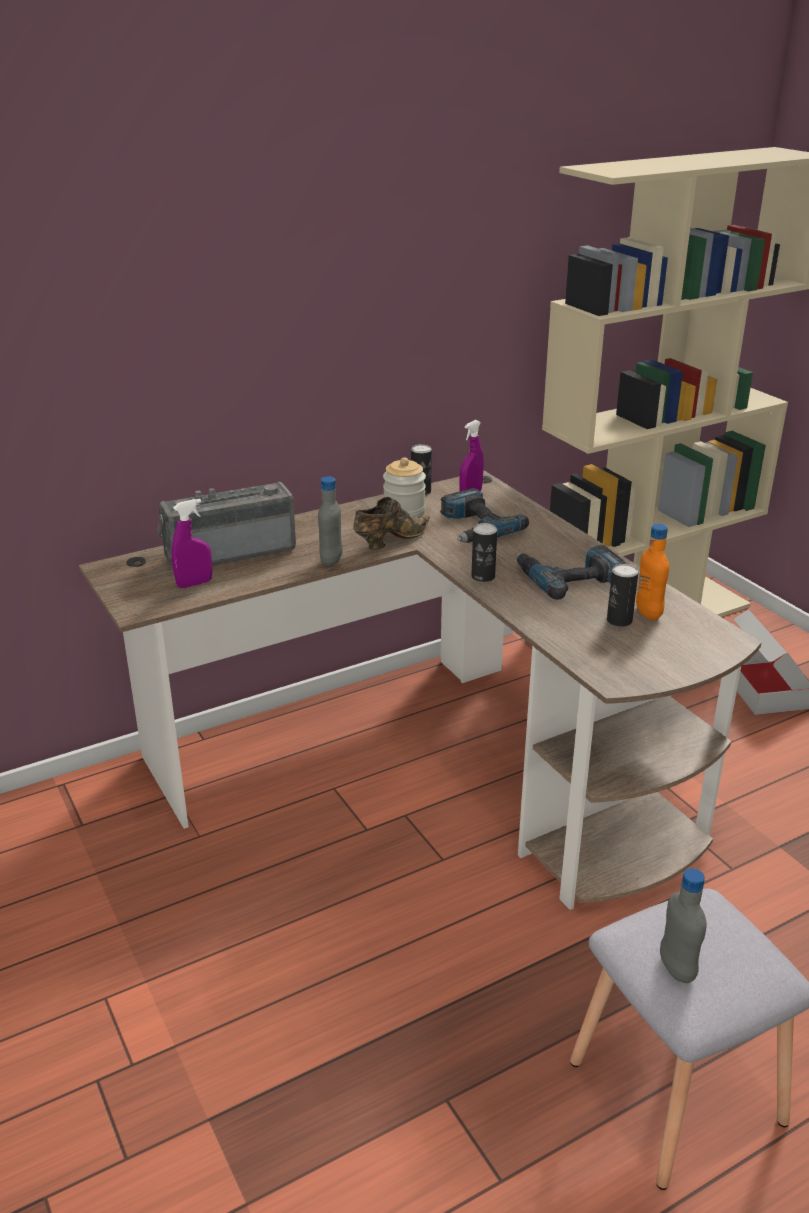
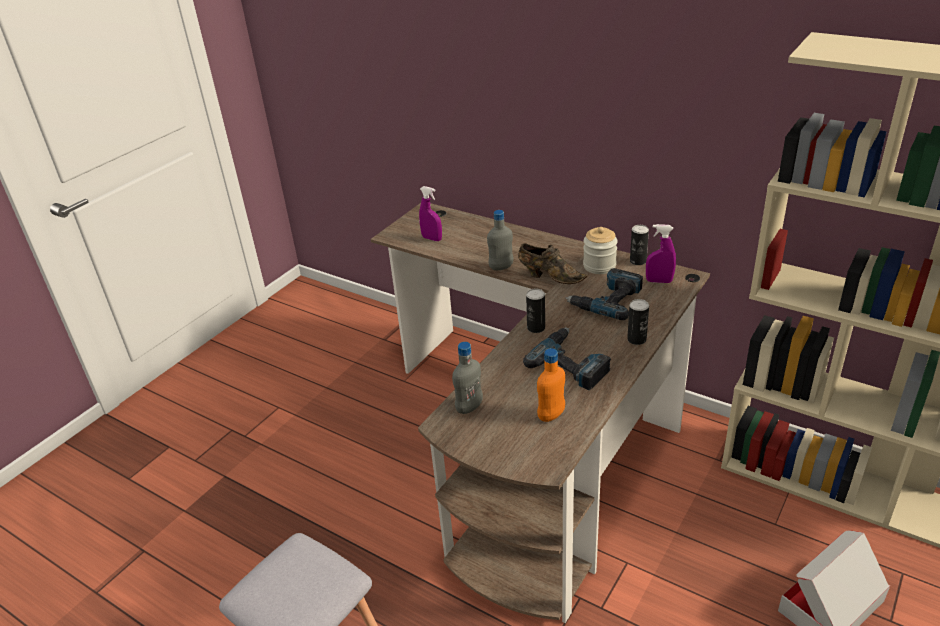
camera: 65 degrees right, 5 degrees up
radio [157,482,296,569] -> none
can [607,564,638,627] -> can moved to [627,299,649,345]
grey bottle [660,868,707,983] -> grey bottle moved to [452,342,483,414]

